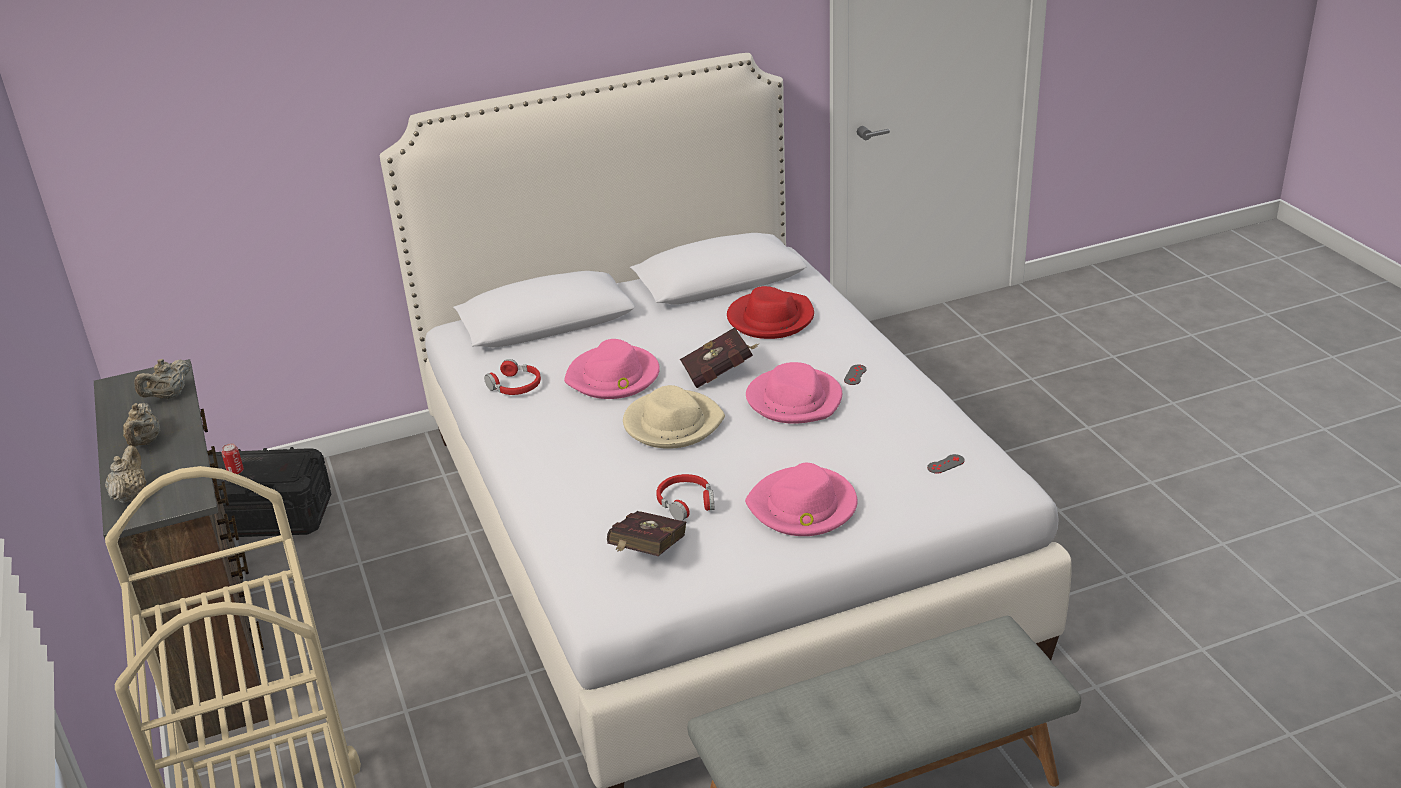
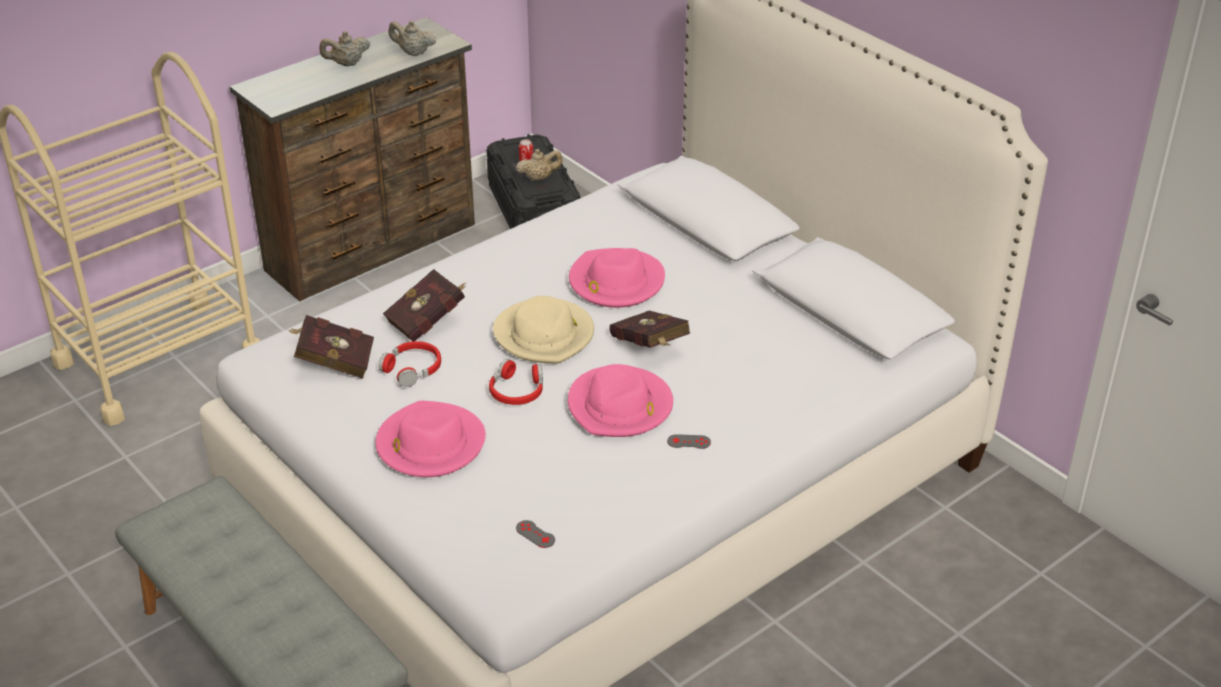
camera: 70 degrees right, 5 degrees up
beige teapot [105,446,147,503] -> beige teapot moved to [516,149,562,181]
red headphones [484,359,541,395] -> red headphones moved to [489,359,543,405]
red hat [727,286,814,339] -> none
none -> red book [383,269,466,341]

